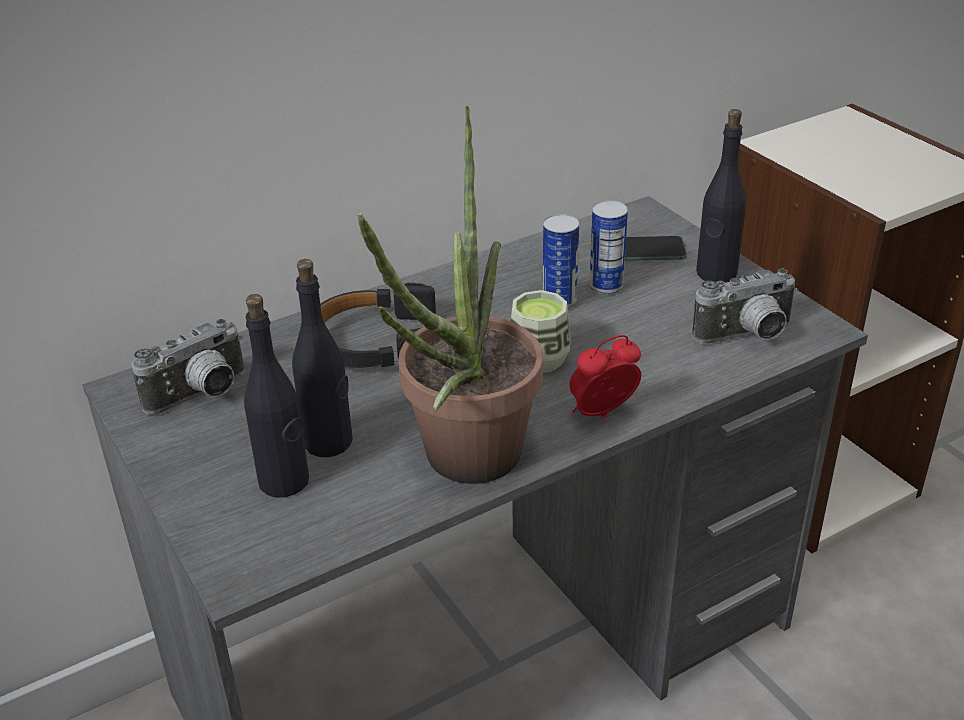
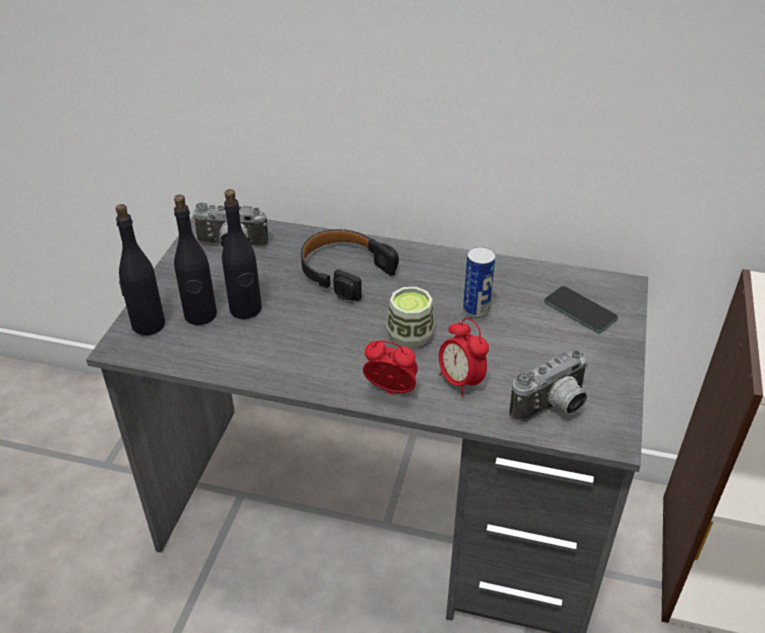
camera: 45 degrees right, 5 degrees up
potted plant [357,106,543,484] -> none
can [589,200,628,295] -> none
camera [692,269,798,344] -> camera turned 60 degrees counterclockwise [509,350,588,423]
black bottle [696,109,746,283] -> black bottle moved to [115,204,165,335]
none -> alarm clock [439,318,489,397]

